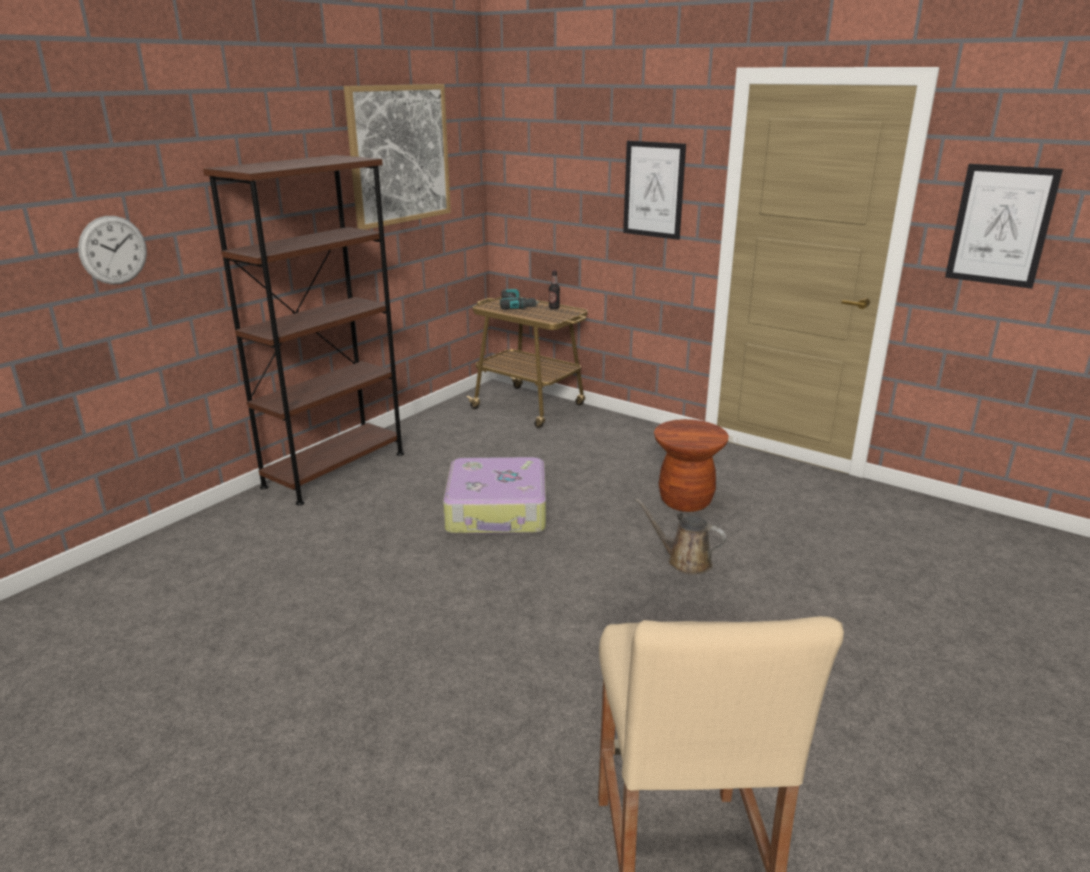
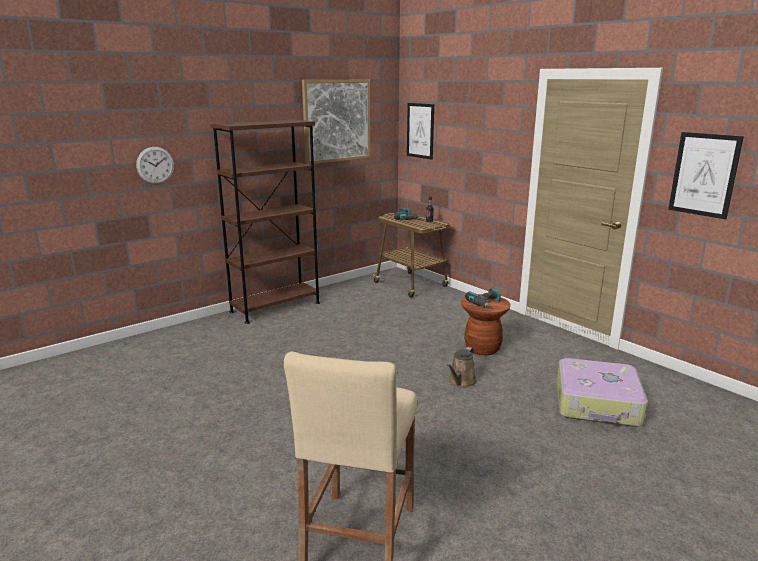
camera: 15 degrees right, 5 degrees down
suitcase [443,457,546,534] -> suitcase moved to [557,358,648,427]
picture [623,141,686,240] -> picture moved to [407,103,434,160]
brown watering can [636,498,726,575] -> brown watering can turned 105 degrees counterclockwise [447,347,477,388]
none -> power drill [465,288,501,308]

